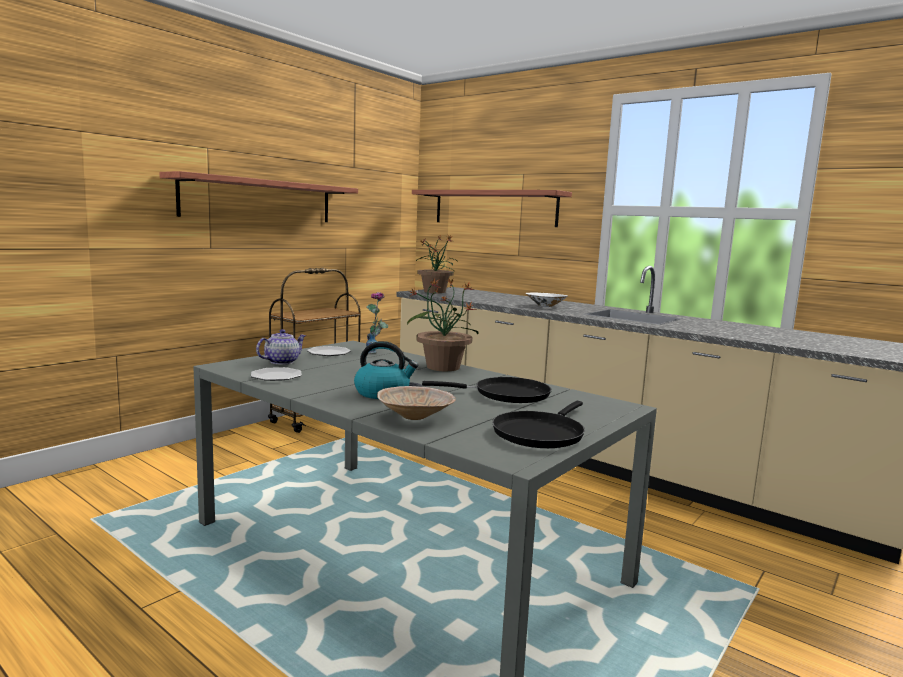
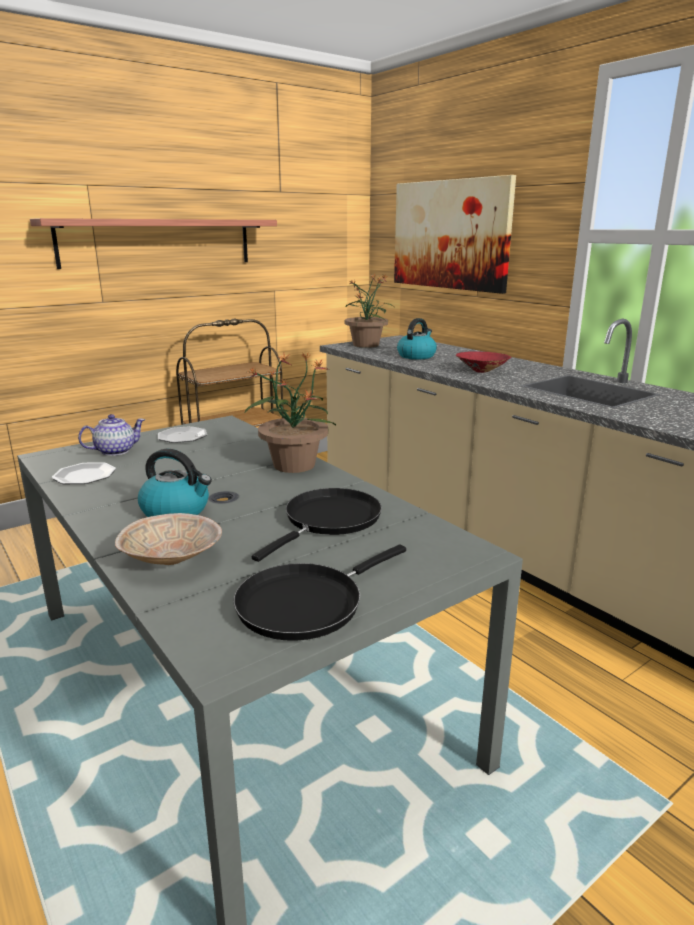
camera: 15 degrees right, 10 degrees up
vase [366,292,388,353] -> none
shelf [412,190,572,227] -> picture [394,175,516,294]
black frying pan [422,377,551,403] -> black frying pan turned 75 degrees counterclockwise [252,488,382,562]
white bowl [526,292,567,307] -> red bowl [456,351,512,373]
none -> kettle [397,318,437,359]

